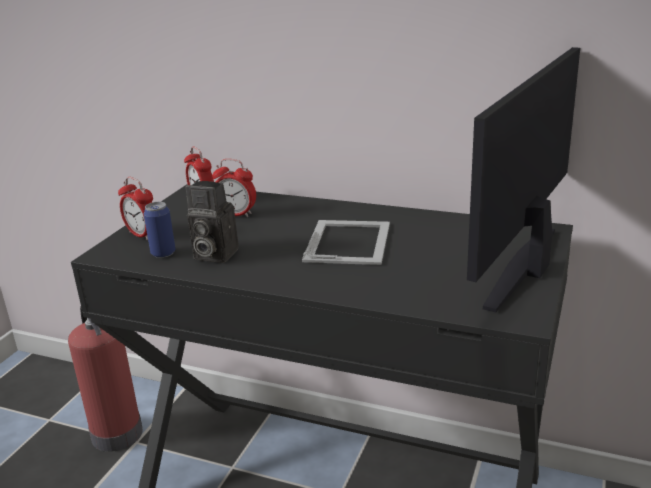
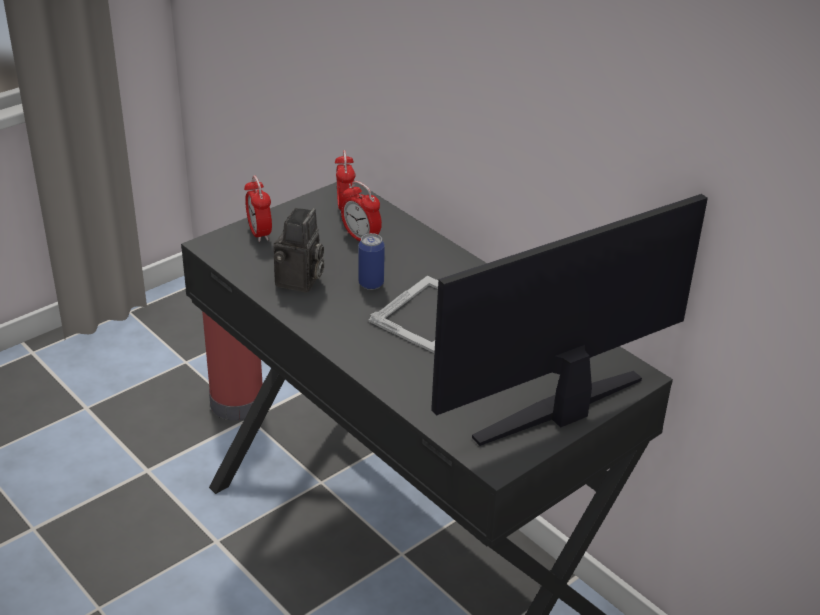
camera: 25 degrees right, 10 degrees up
can [144,202,175,258] -> can moved to [358,233,385,290]
camera [186,181,239,263] -> camera turned 120 degrees counterclockwise [274,208,324,293]

